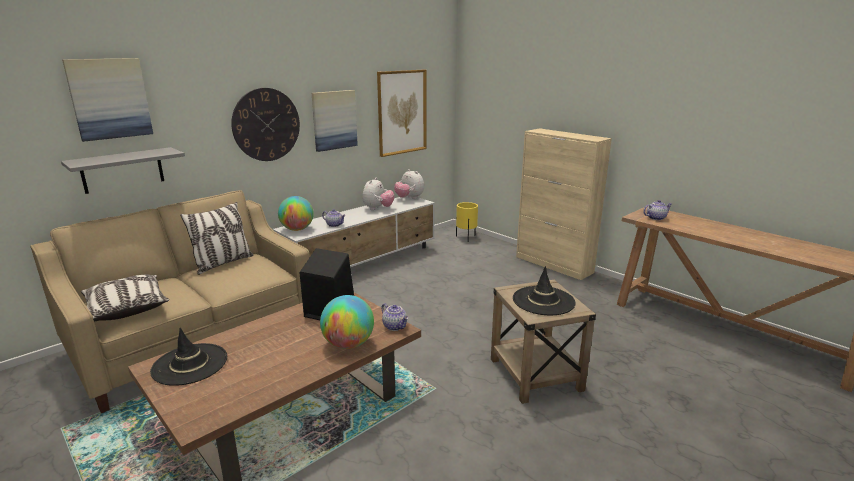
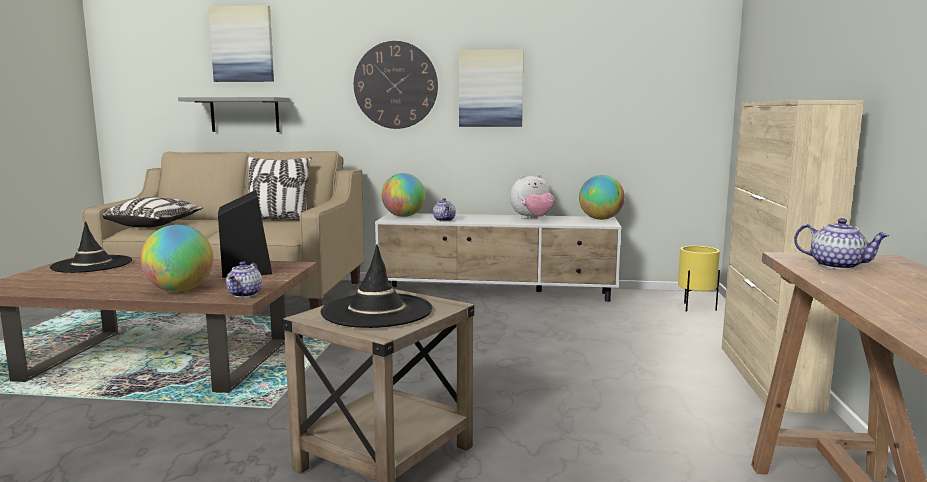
camera: 50 degrees right, 10 degrees down
picture [377,70,427,157] -> none
plush toy [394,169,424,199] -> globe [579,175,625,220]

